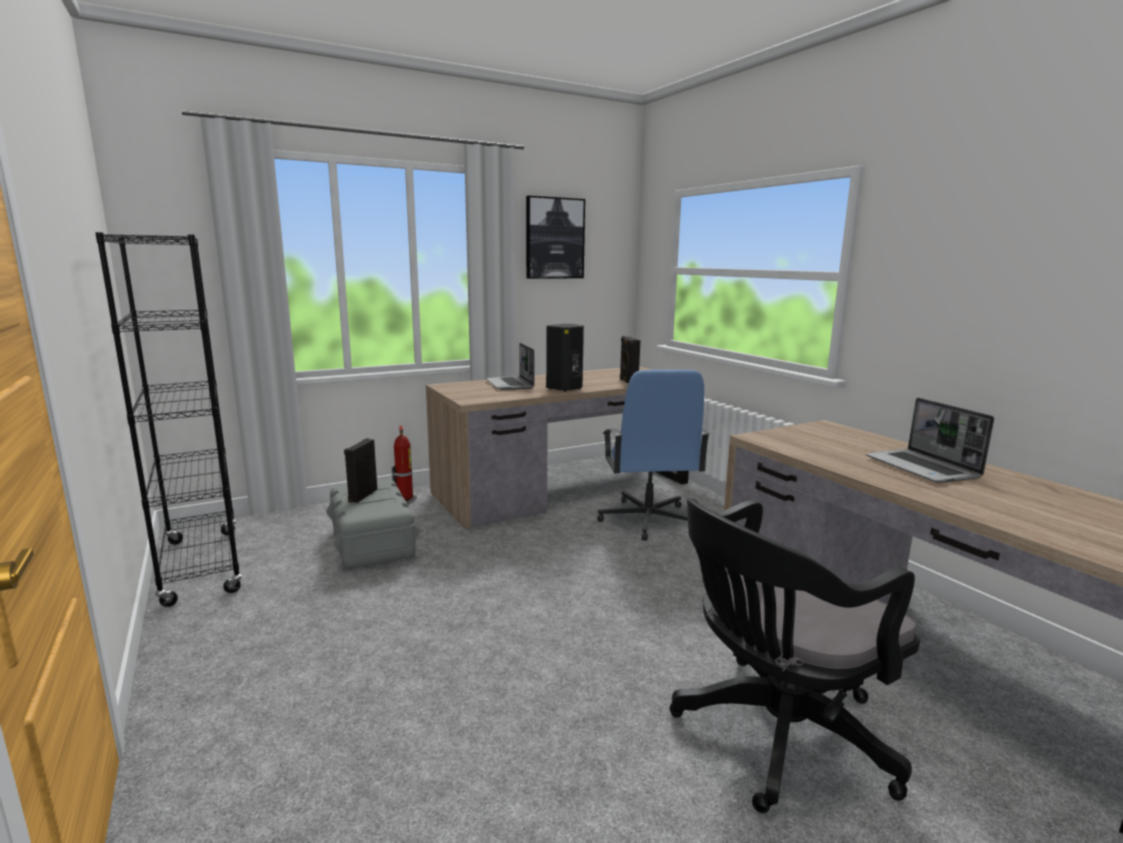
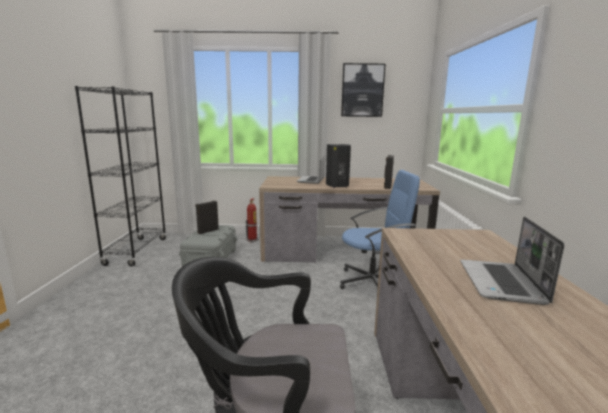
camera: 30 degrees right, 0 degrees up
blue office chair [597,370,710,541] -> blue office chair turned 120 degrees counterclockwise [340,170,420,289]

